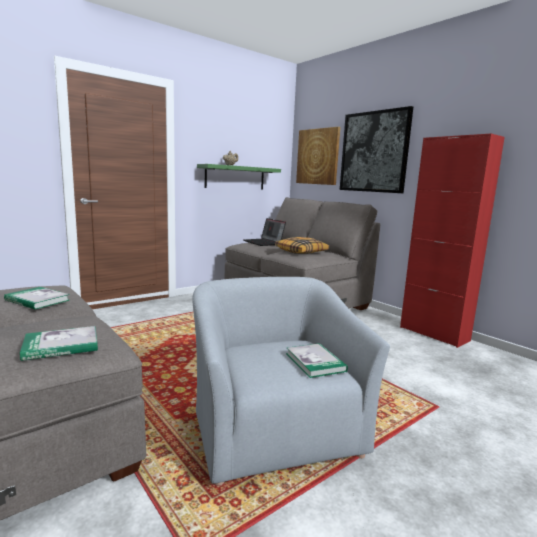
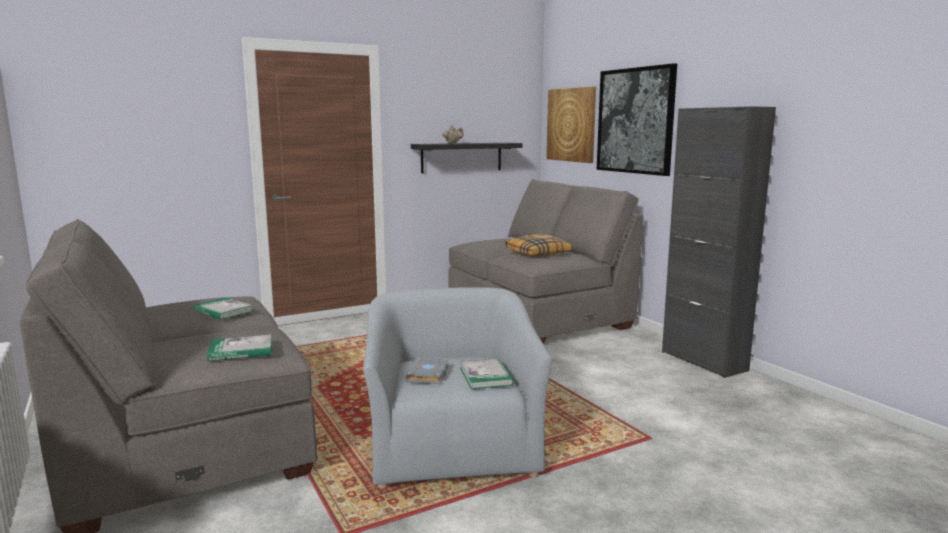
camera: 10 degrees right, 0 degrees up
green shelf [197,164,281,190] -> black shelf [411,143,522,173]
laptop [243,218,286,246] -> none
red cabinet [400,133,505,348] -> black cabinet [662,106,776,378]
none -> grey book [404,357,449,384]

